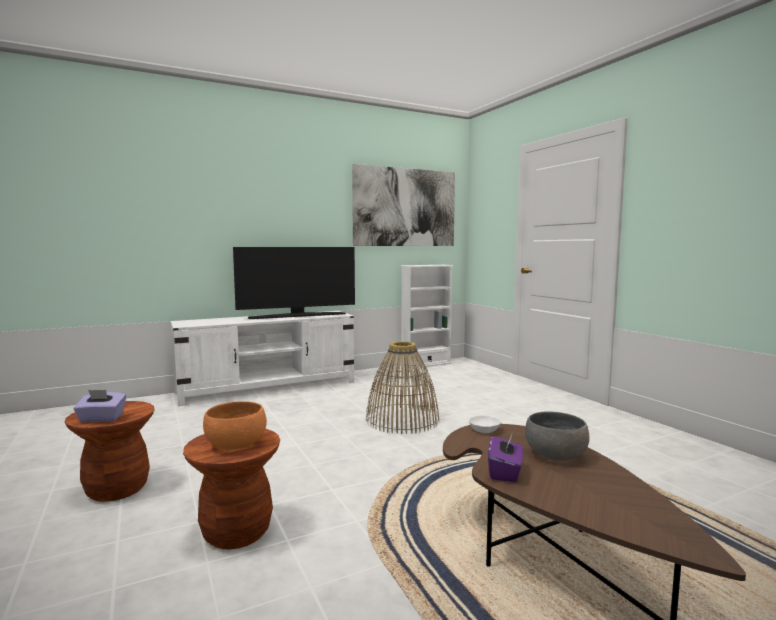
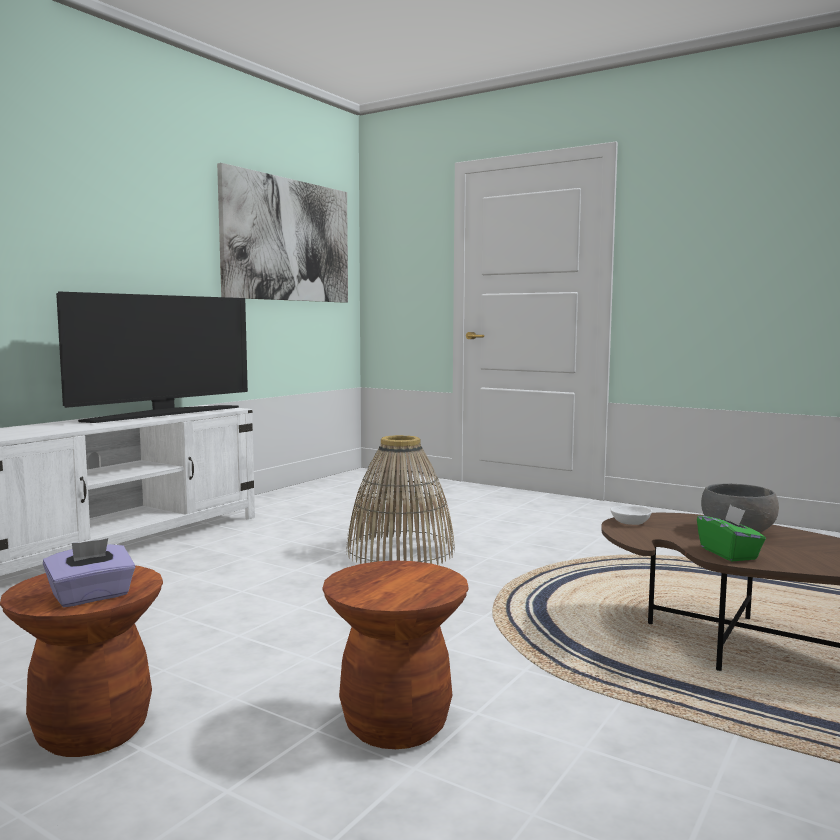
camera: 30 degrees left, 0 degrees up
orange bowl [203,401,267,450] -> none
white bookcase [401,265,454,368] -> none
purple tissue box [488,435,523,482] -> green tissue box [697,505,766,561]

